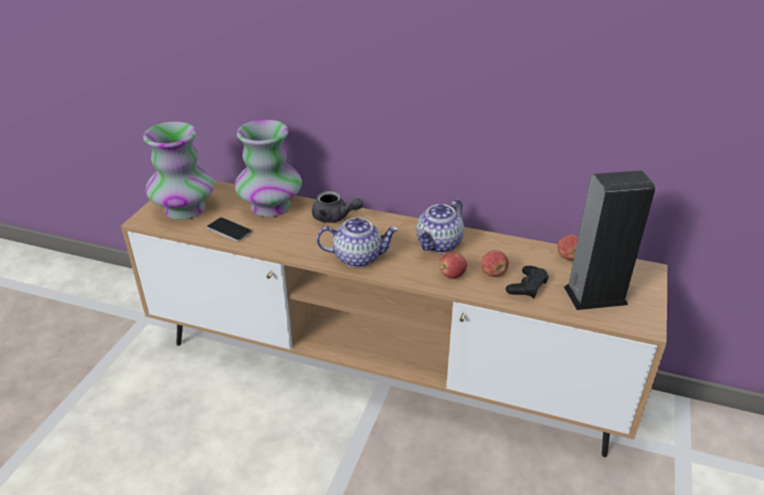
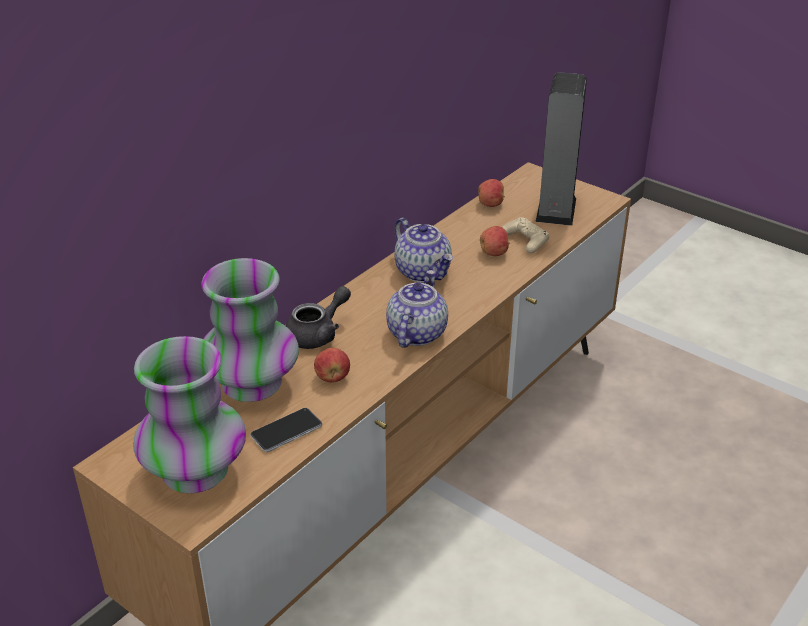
camera: 70 degrees left, 0 degrees up
apple [439,252,467,278] -> apple moved to [314,348,350,383]
black game controller [506,266,549,299] -> beige game controller [502,217,550,253]

